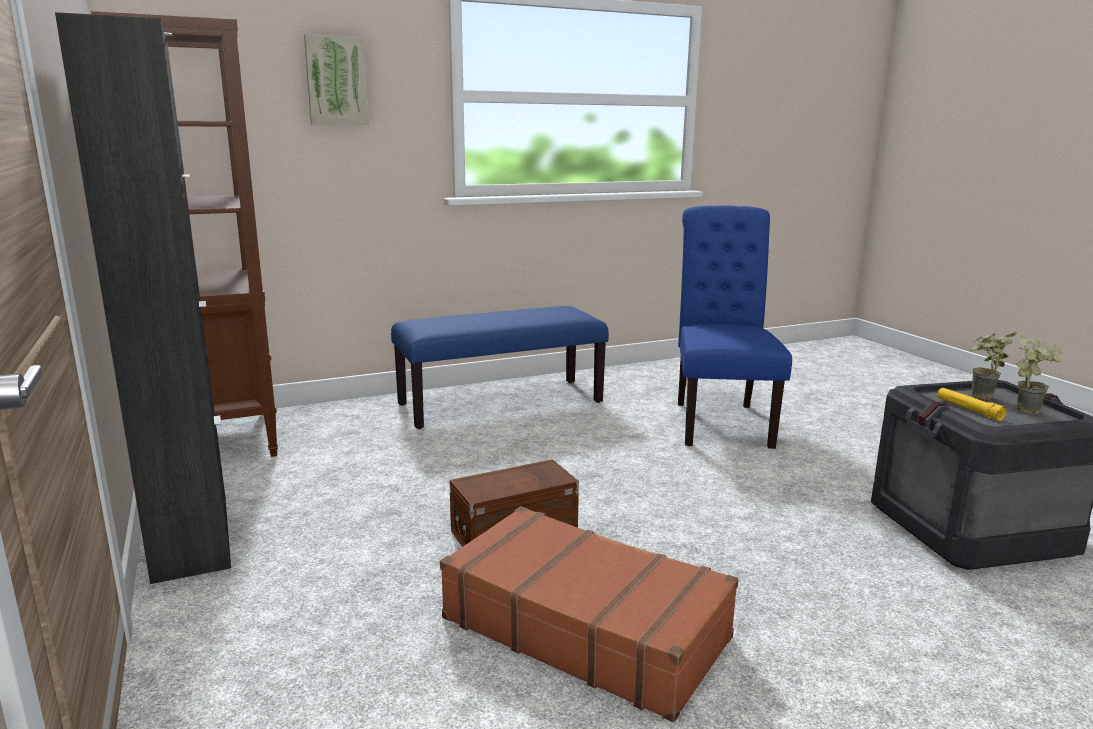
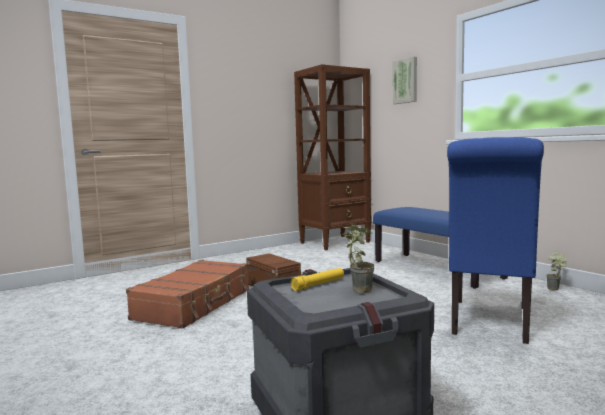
camera: 80 degrees right, 10 degrees down
black cabinet [55,12,231,584] -> none
blue chair [678,205,792,449] -> blue chair turned 120 degrees clockwise [447,137,544,344]
potted plant [1016,336,1063,414] -> potted plant moved to [546,251,567,290]

